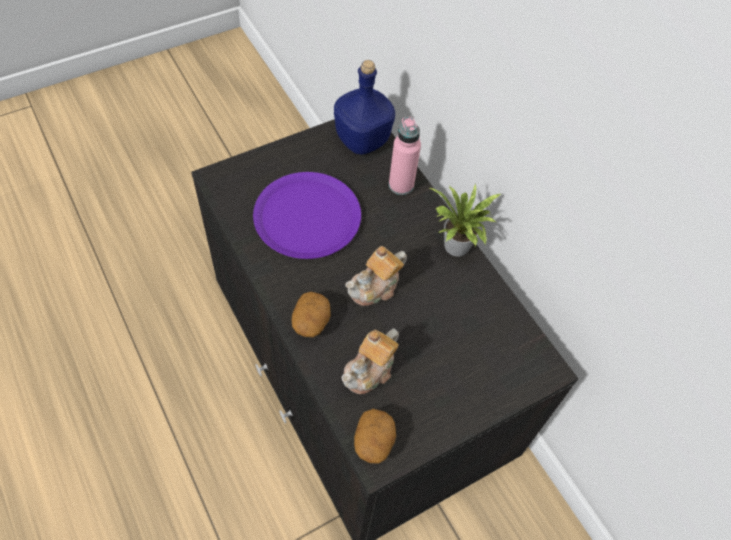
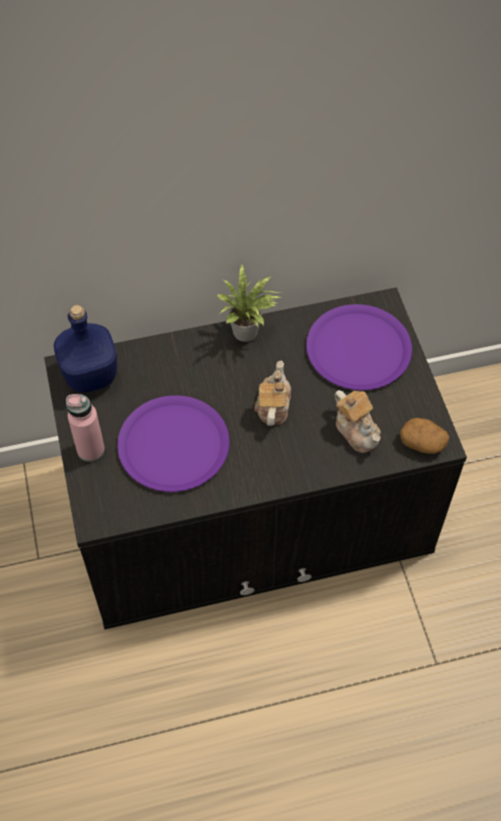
camera: 70 degrees left, 0 degrees up
potato [292,292,331,337] -> none
teapot [345,246,407,306] -> teapot turned 150 degrees counterclockwise [254,361,291,426]
pink bottle [389,117,421,195] -> pink bottle moved to [66,394,105,462]
none -> purple plate [306,304,412,390]

